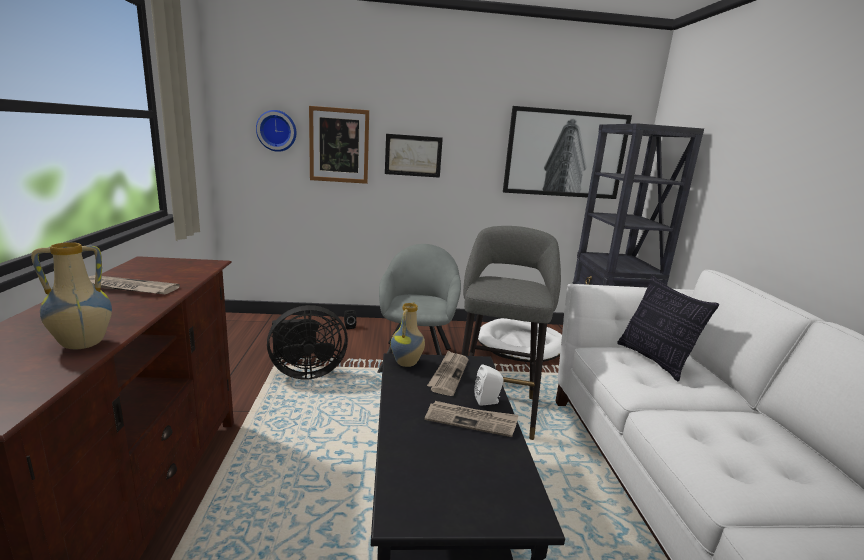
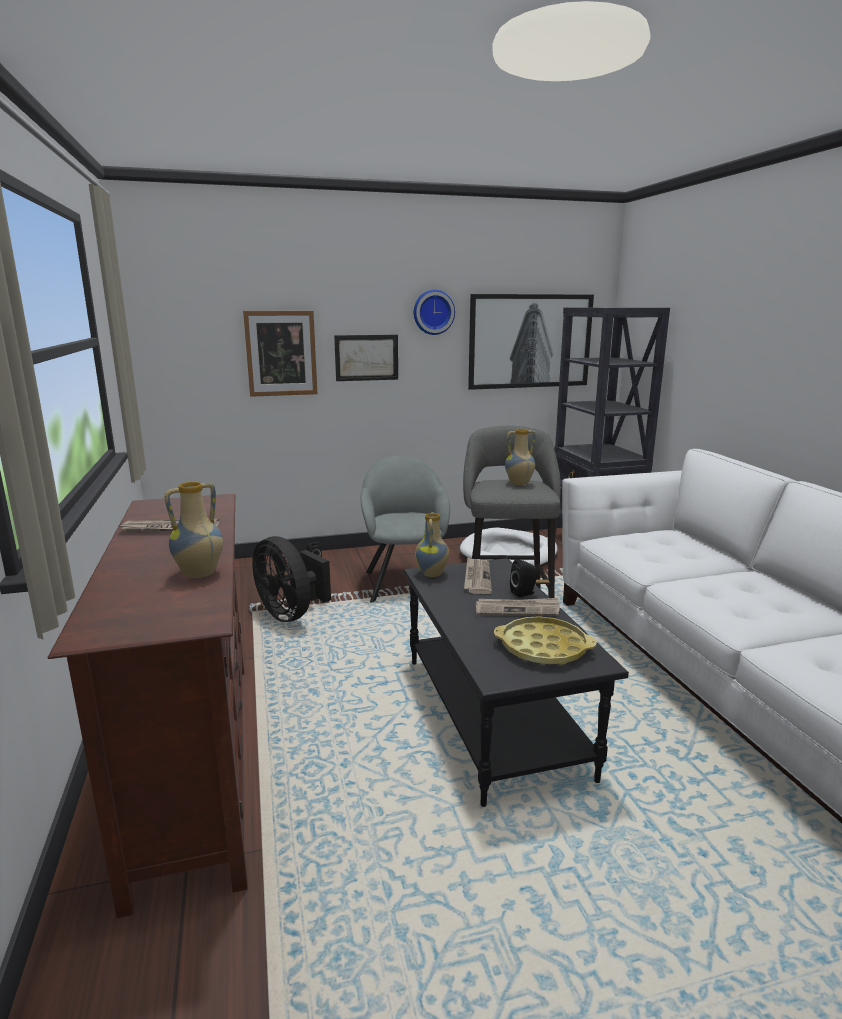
camera: 10 degrees left, 0 degrees up
wall clock [256,110,296,152] -> wall clock moved to [414,290,455,335]
black fan [267,305,348,380] -> black fan turned 75 degrees clockwise [252,536,331,622]
white speaker [475,364,503,406] -> black speaker [510,559,538,598]
pillow [617,276,719,381] -> none
none -> yellow tray [494,616,597,665]
none -> vase [505,429,536,485]

